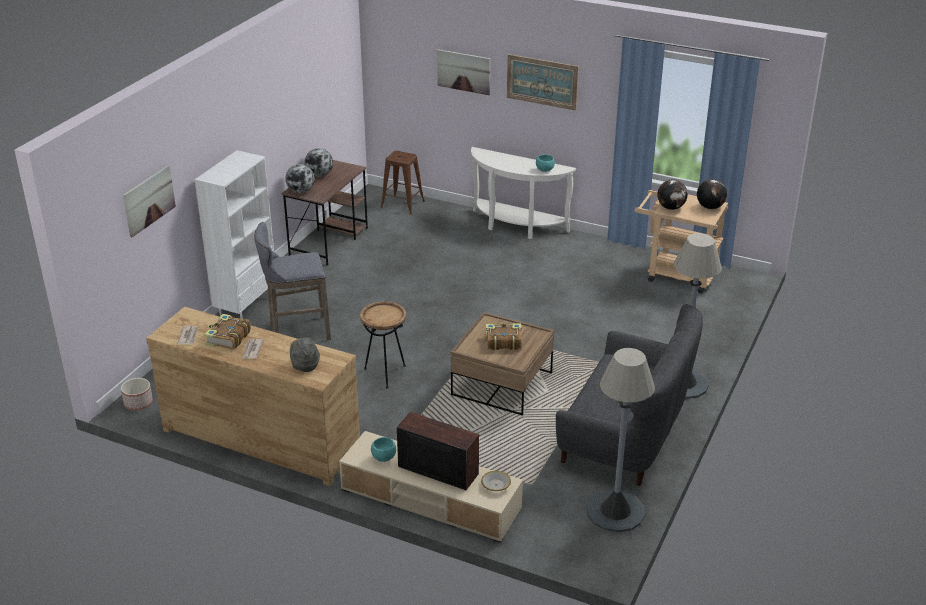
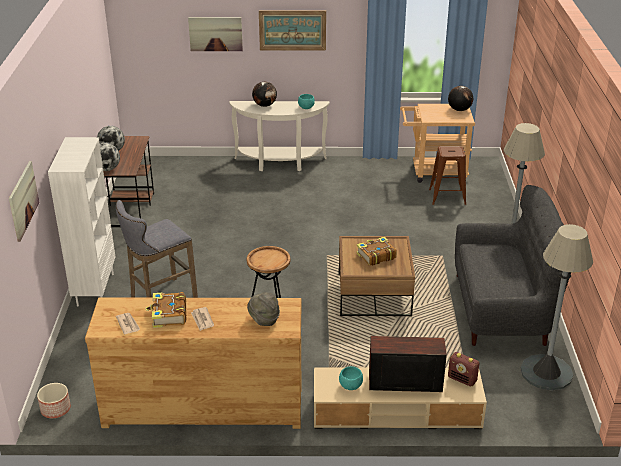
camera: 25 degrees left, 0 degrees up
brown stool [381,151,425,215] -> brown stool moved to [429,146,466,205]
bowl [481,471,511,491] -> radio [448,352,479,386]
globe [657,180,688,210] -> globe moved to [252,82,277,107]

